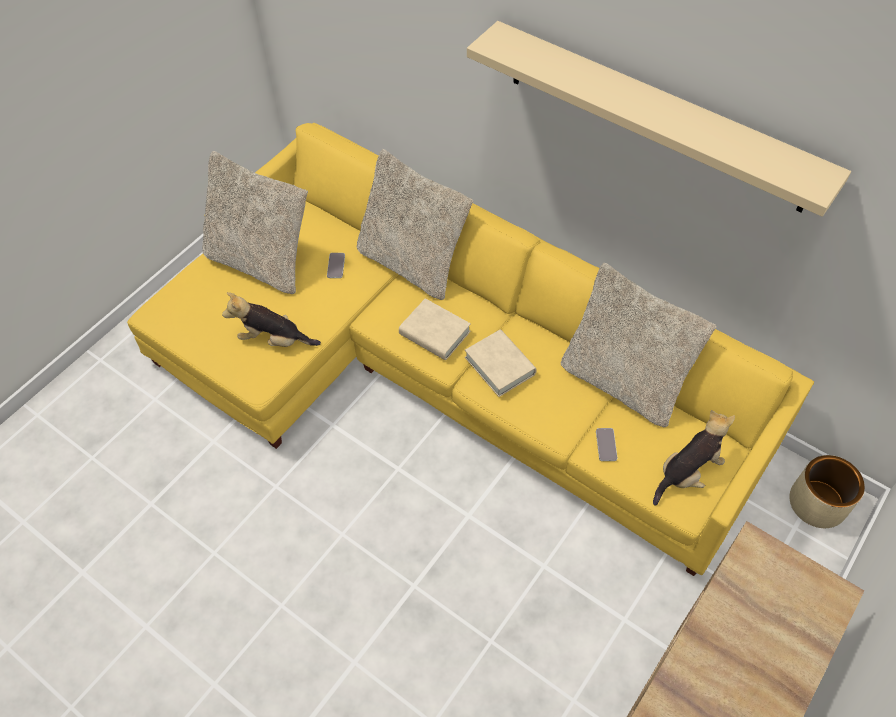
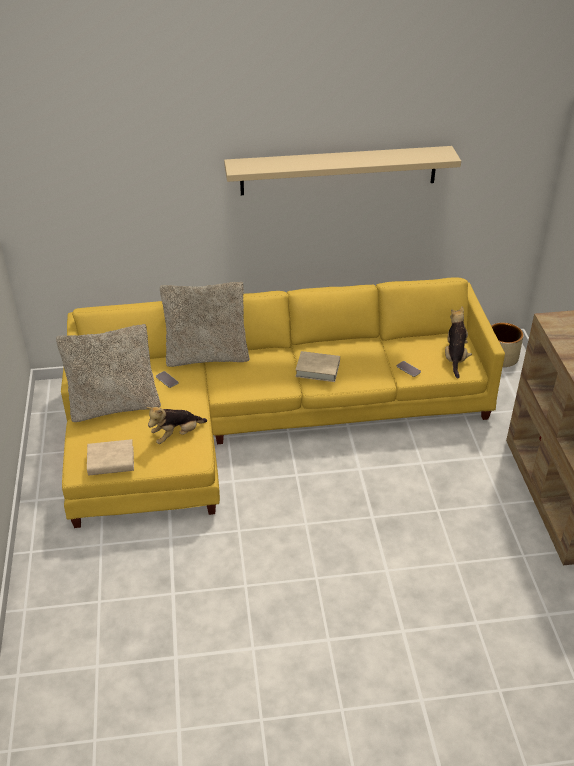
camera: 45 degrees left, 15 degrees down
beige book [399,298,471,360] -> beige book moved to [87,439,134,476]
beige pillow [561,263,716,427] -> none

